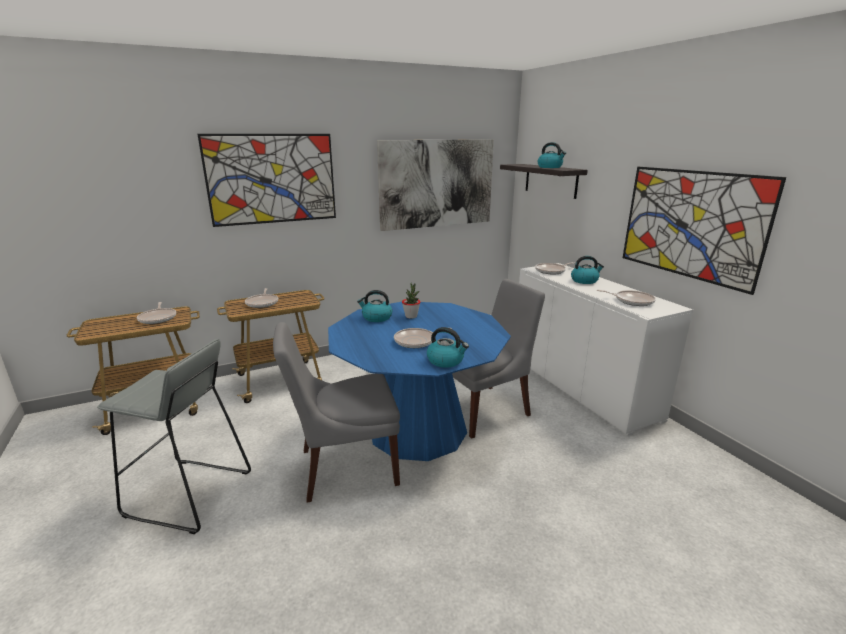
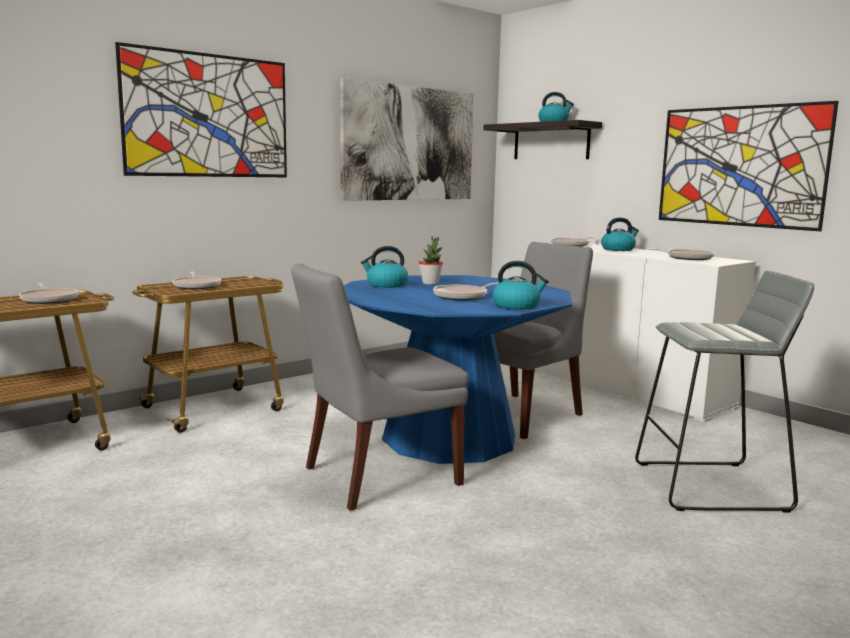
camera: 15 degrees left, 10 degrees down
grey stool [97,339,251,534] -> grey stool moved to [635,271,814,513]

